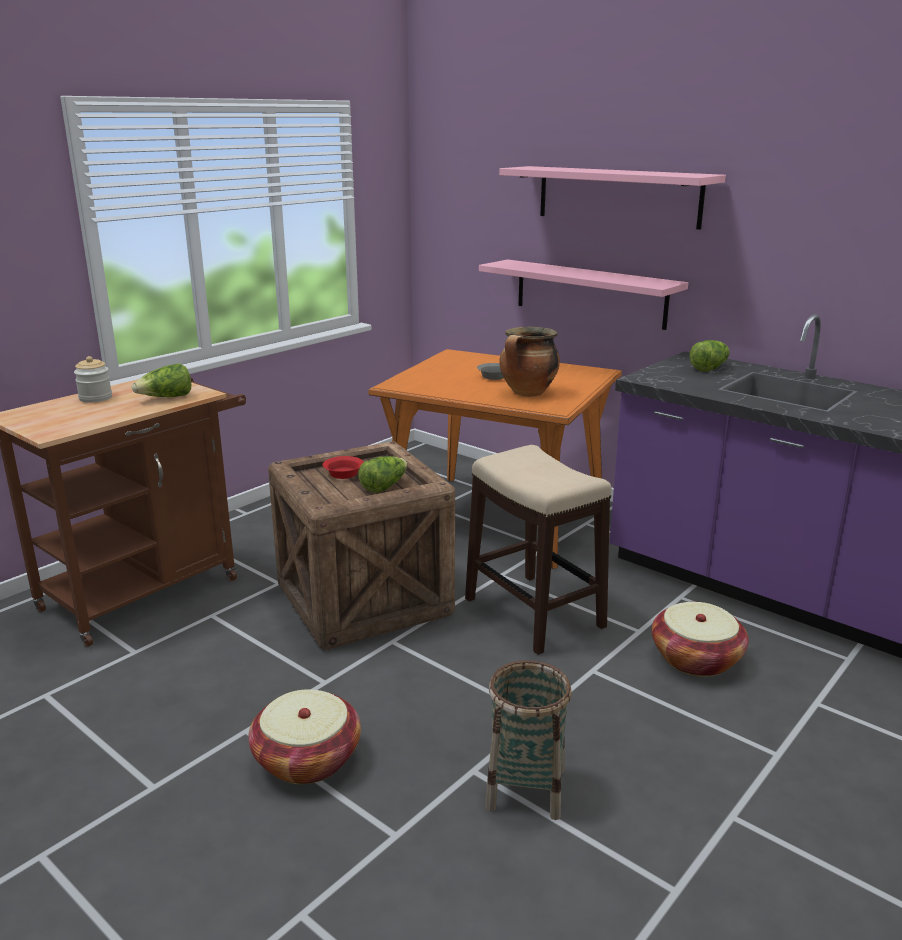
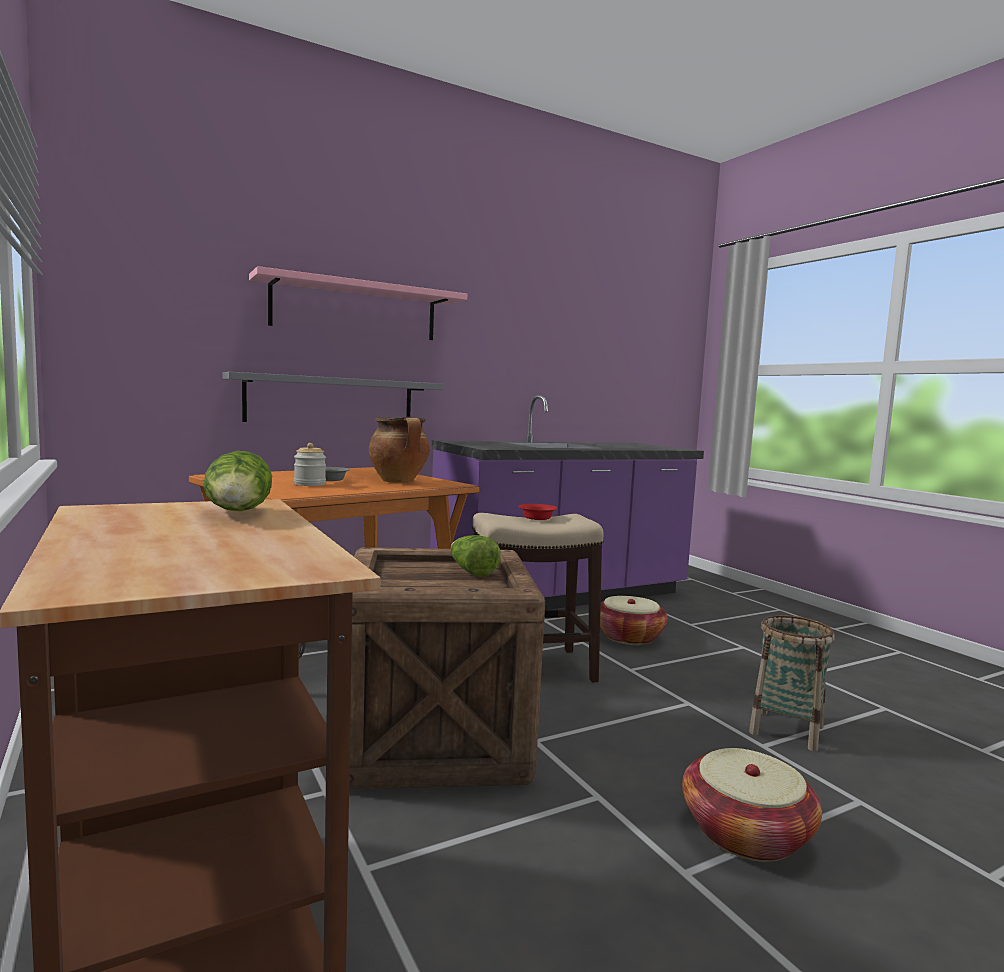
camera: 70 degrees left, 15 degrees down
jar [74,356,112,403] -> jar moved to [294,443,326,486]
red bowl [323,456,364,479] -> red bowl moved to [518,504,558,520]
pink shelf [479,259,688,330] -> grey shelf [223,372,443,422]
lettuce [689,340,730,372] -> none

